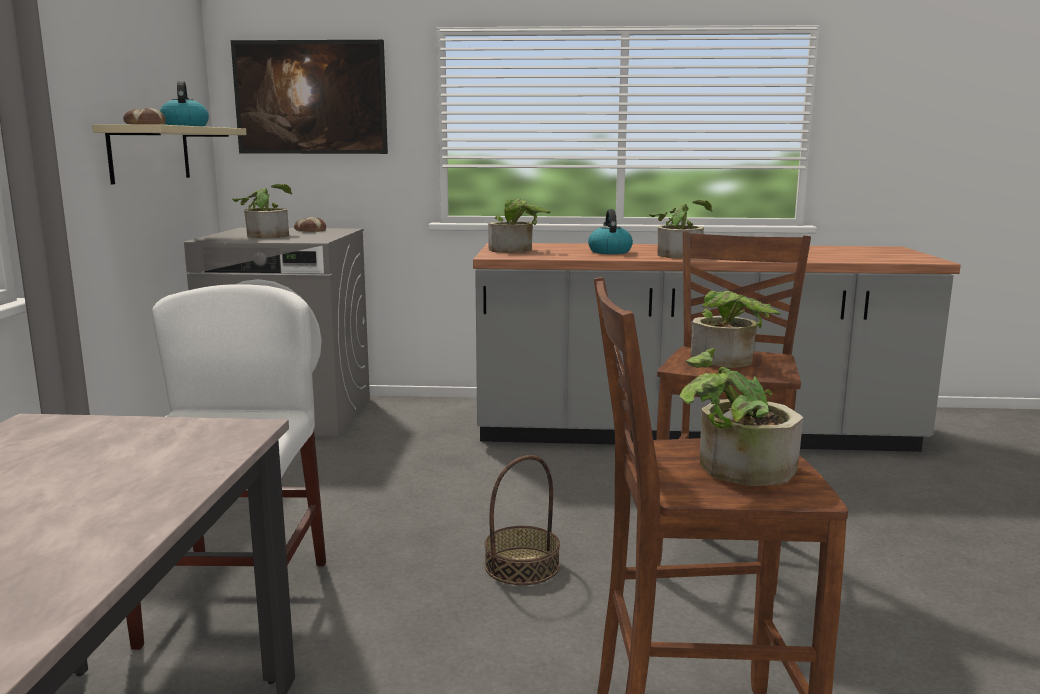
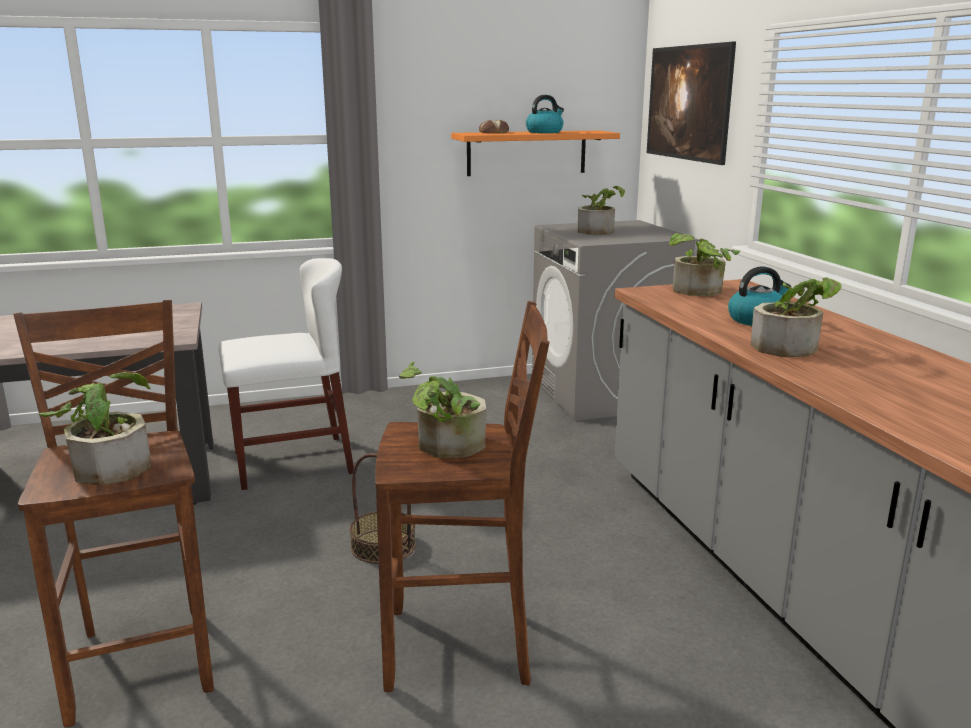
camera: 70 degrees right, 5 degrees up
beige shelf [92,124,247,184] -> orange shelf [451,130,620,176]
bread [294,217,326,232] -> none

